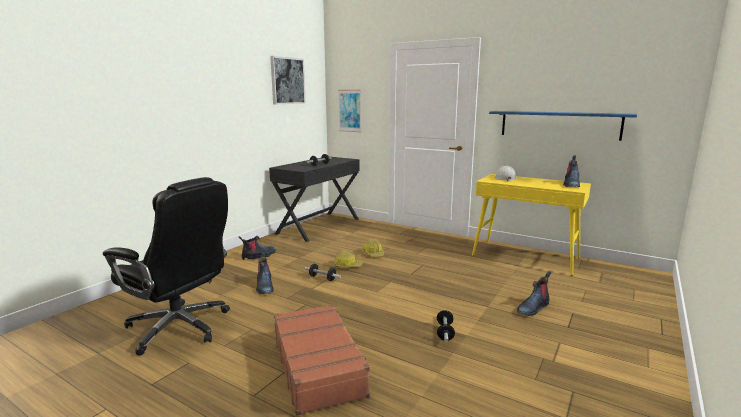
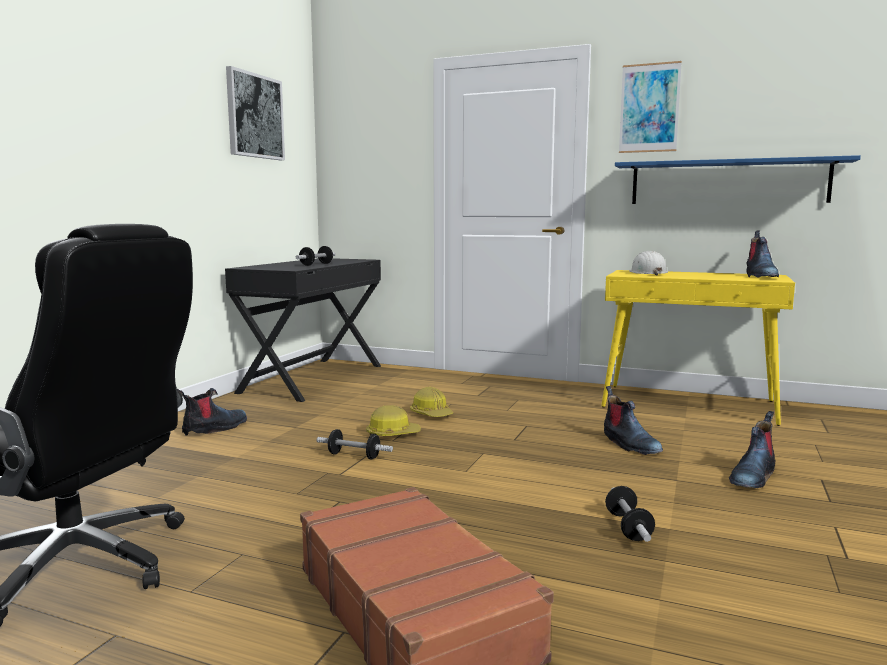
camera: 10 degrees left, 5 degrees down
boot [256,251,274,294] -> boot moved to [604,386,663,455]
picture [338,90,361,132] -> picture moved to [619,61,682,153]

